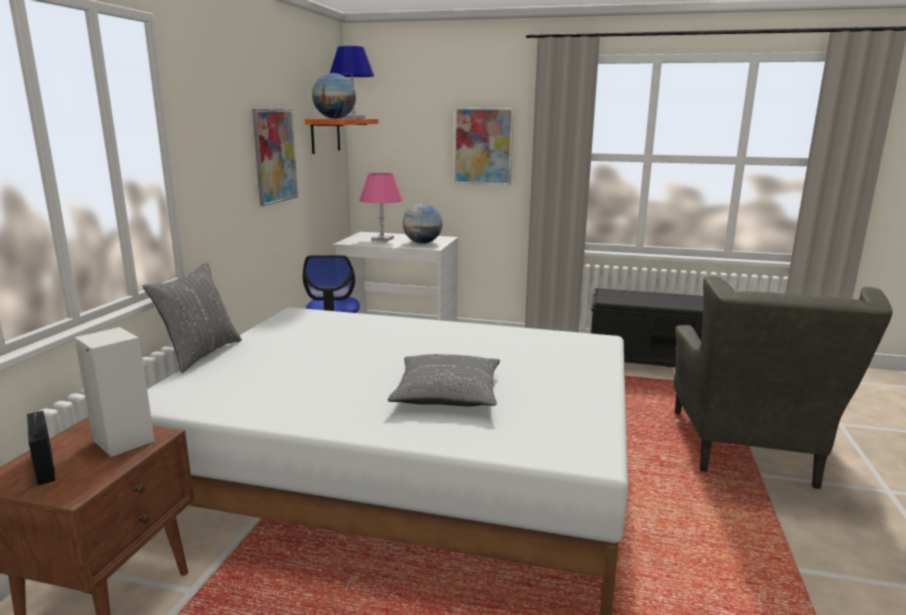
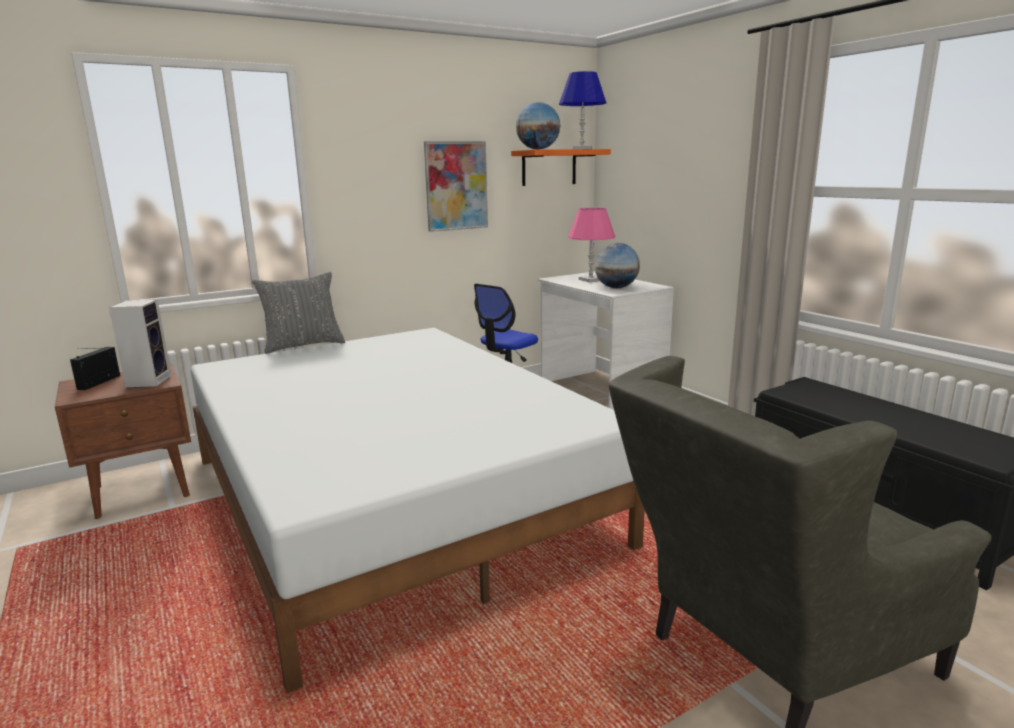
camera: 45 degrees right, 0 degrees up
grey pillow [388,354,500,407] -> none
picture [454,107,514,185] -> none

